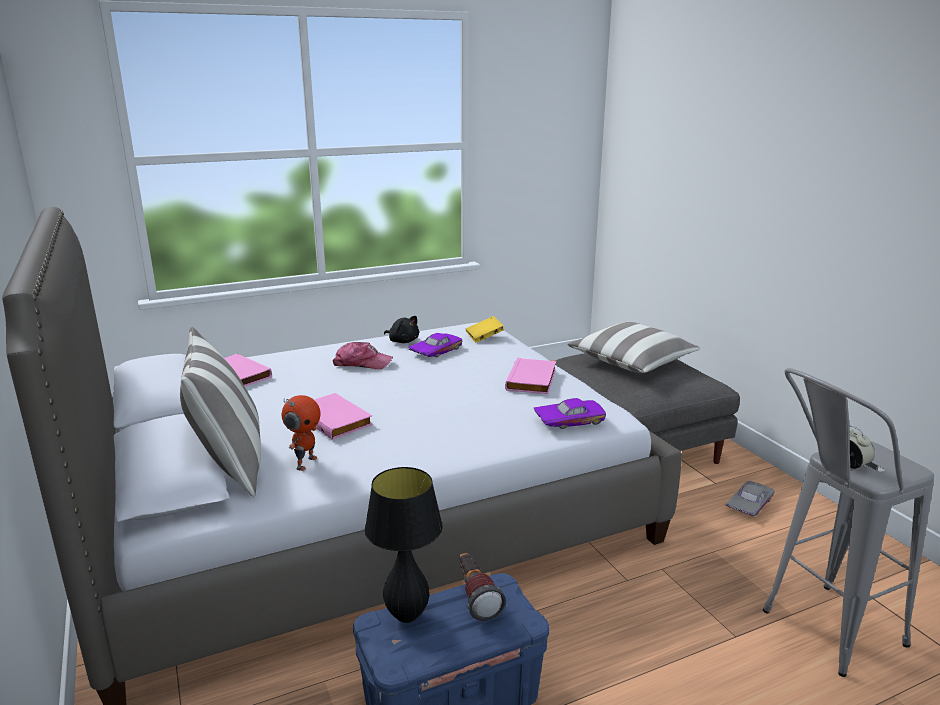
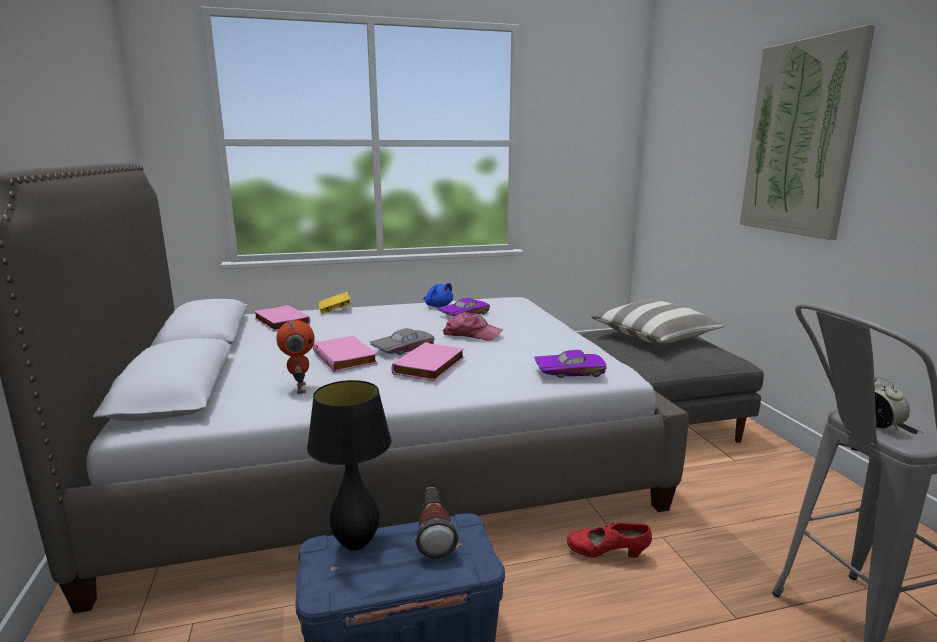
camera: 10 degrees right, 5 degrees down
pillow [180,327,261,497] -> none
toy robot [282,395,320,471] -> toy robot turned 45 degrees counterclockwise [276,320,315,394]
cap [333,342,393,369] -> cap moved to [443,312,503,340]
black plush toy [384,316,419,343] -> blue plush toy [423,283,453,307]
yellow book [466,316,504,343] -> yellow book moved to [319,291,351,314]
pink book [505,357,556,394] -> pink book moved to [391,342,465,381]
grey toy car [726,481,775,516] -> grey toy car moved to [370,328,434,355]
none -> red shoe [567,522,652,558]
none -> picture [740,25,875,240]

